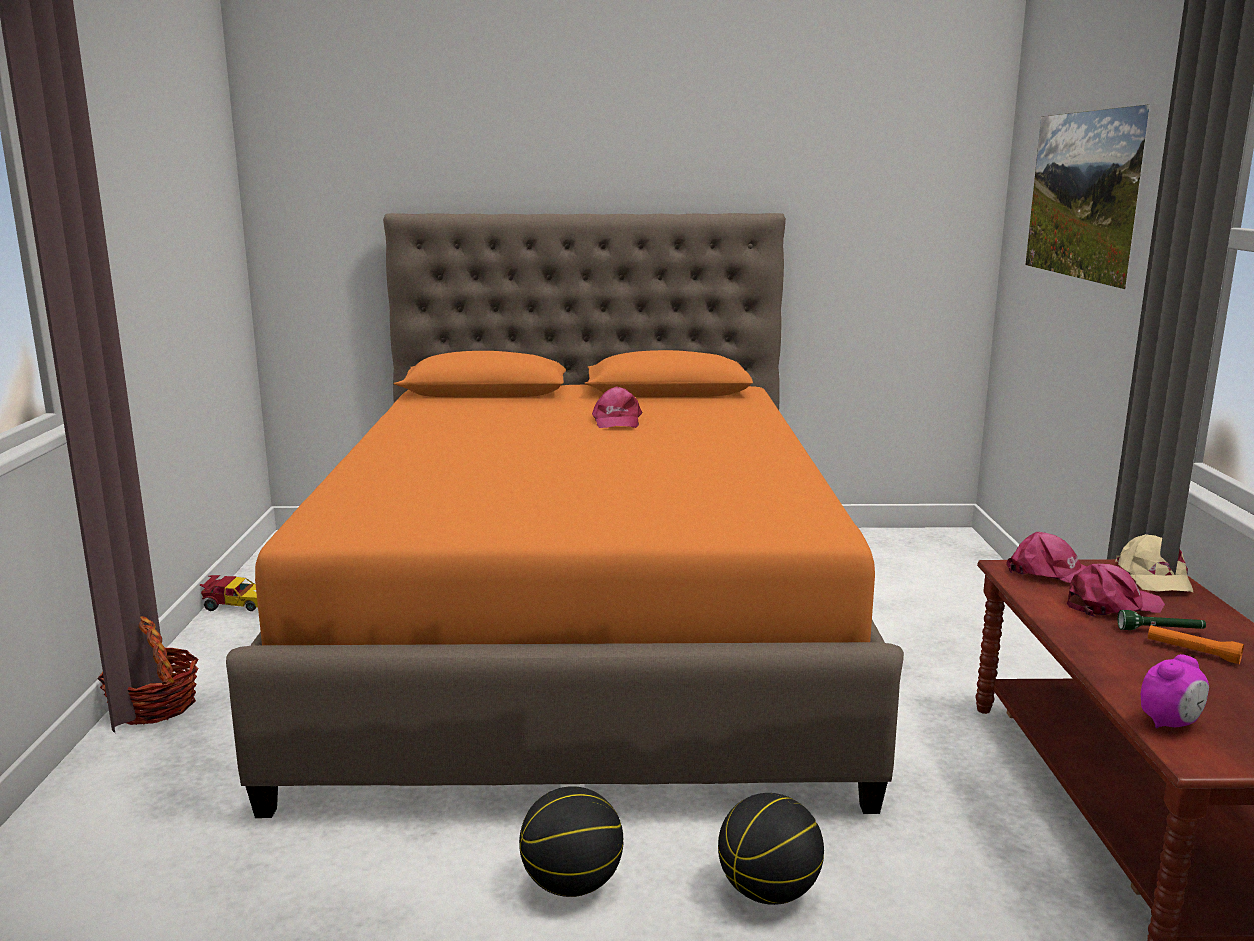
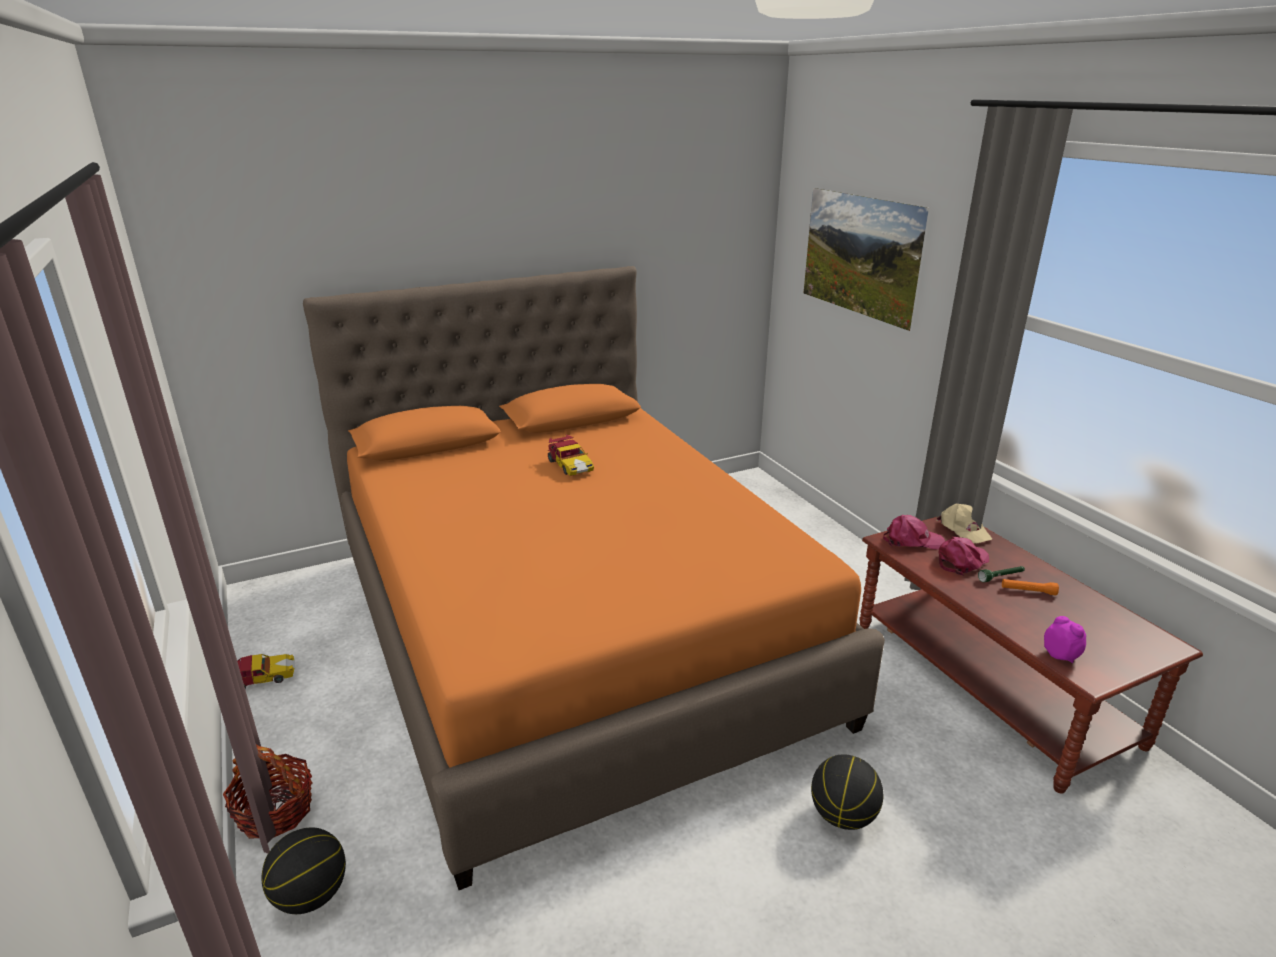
camera: 25 degrees left, 10 degrees up
basketball [519,786,623,897] -> basketball moved to [261,827,346,914]
pink cap [592,386,642,428] -> toy car [548,434,594,476]
alarm clock [1141,654,1209,728] -> alarm clock turned 60 degrees counterclockwise [1044,616,1086,663]

